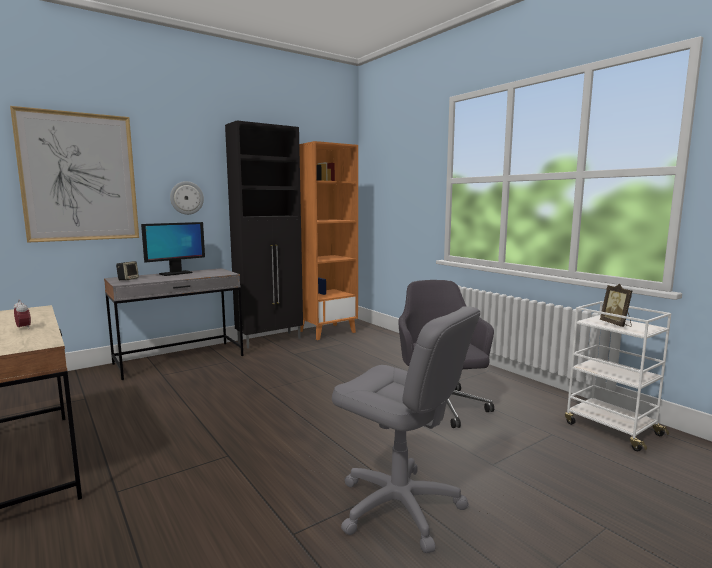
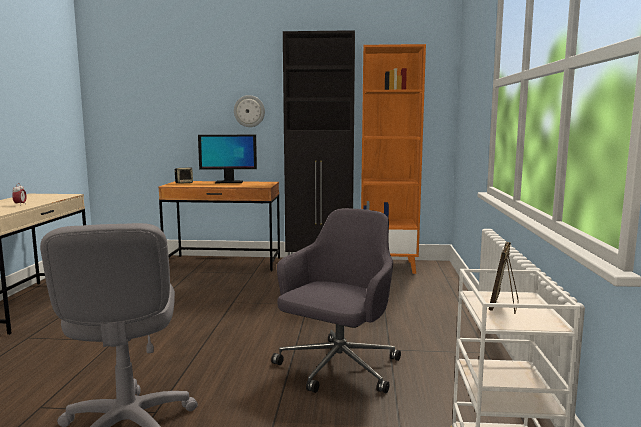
camera: 40 degrees right, 0 degrees up
picture [10,106,139,243] -> none
grey desk [104,268,243,380] -> brown desk [158,181,280,271]

